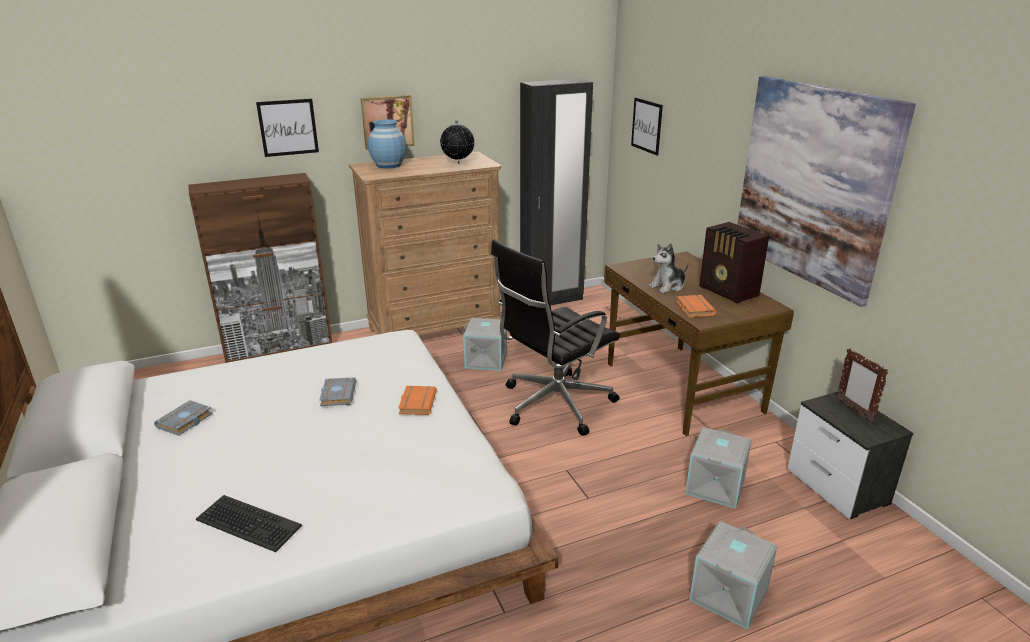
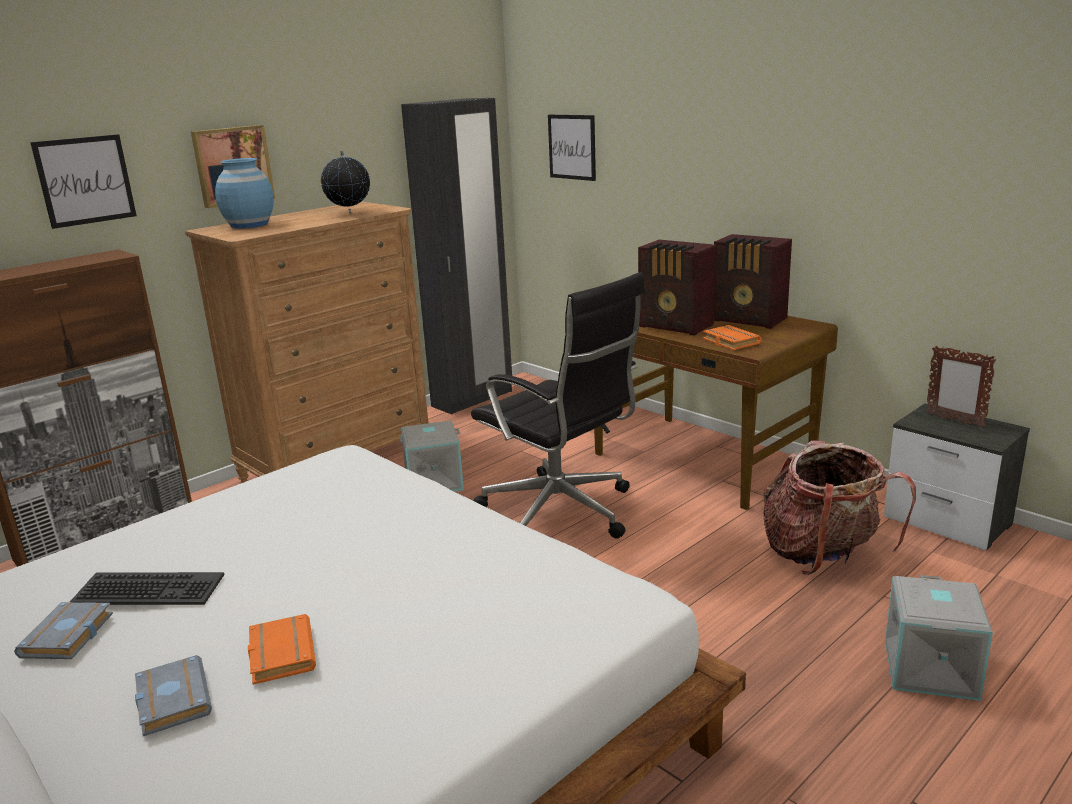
camera: 20 degrees left, 5 degrees down
keyboard [196,495,302,552] -> keyboard moved to [70,572,224,605]
grey book [319,377,356,406] -> grey book moved to [135,655,212,736]
orange book [398,386,437,415] -> orange book moved to [248,614,316,685]
black office chair [491,240,620,436] -> black office chair turned 75 degrees counterclockwise [471,272,645,539]
plush toy [649,243,688,293] -> radio [638,240,716,336]
grey storage box [685,427,752,509] -> backpack [763,441,916,575]
picture [738,76,916,307] -> none

